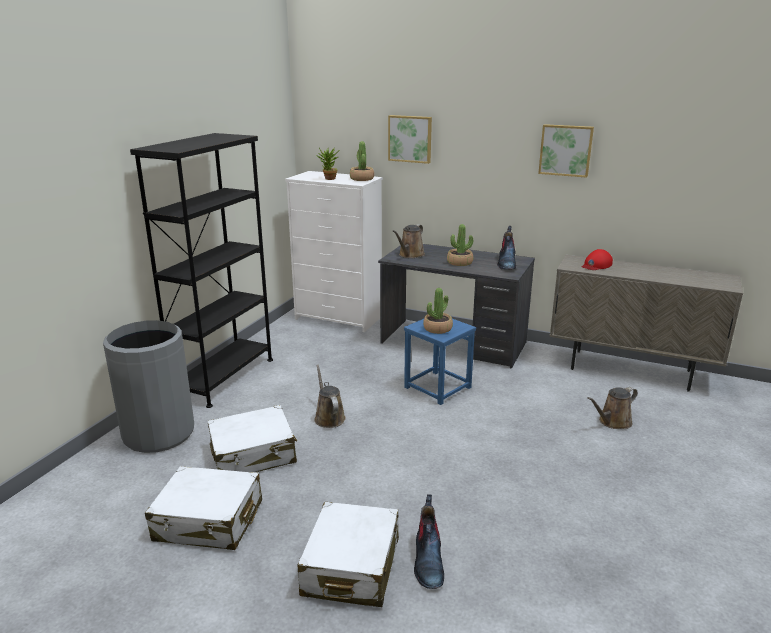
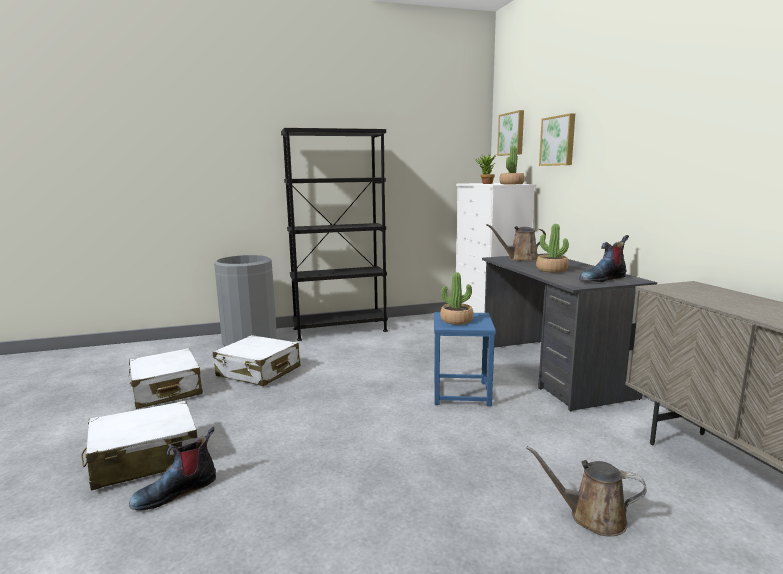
camera: 50 degrees right, 10 degrees down
brown watering can [314,365,346,428] -> none
picture [538,124,594,178] -> picture moved to [497,110,524,156]
red cap [582,249,613,270] -> none

